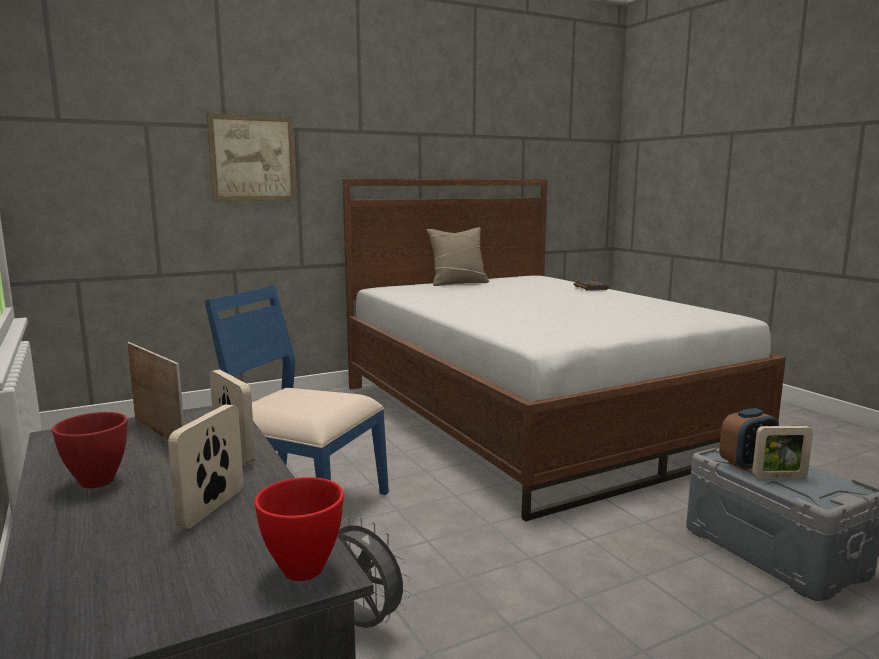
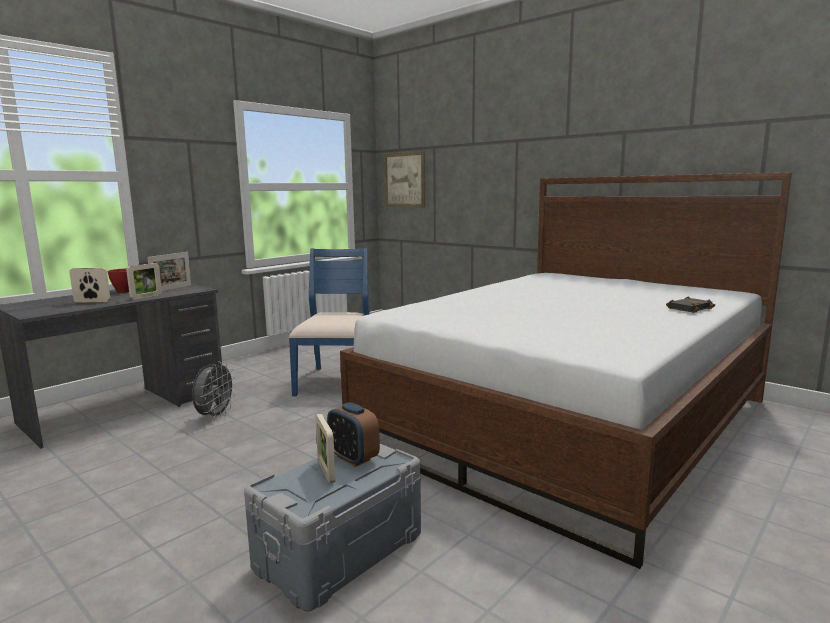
camera: 70 degrees right, 0 degrees up
picture [207,113,297,202] -> picture moved to [384,151,425,207]
red bowl [254,477,344,581] -> none
beige pillow [427,227,489,286] -> none

